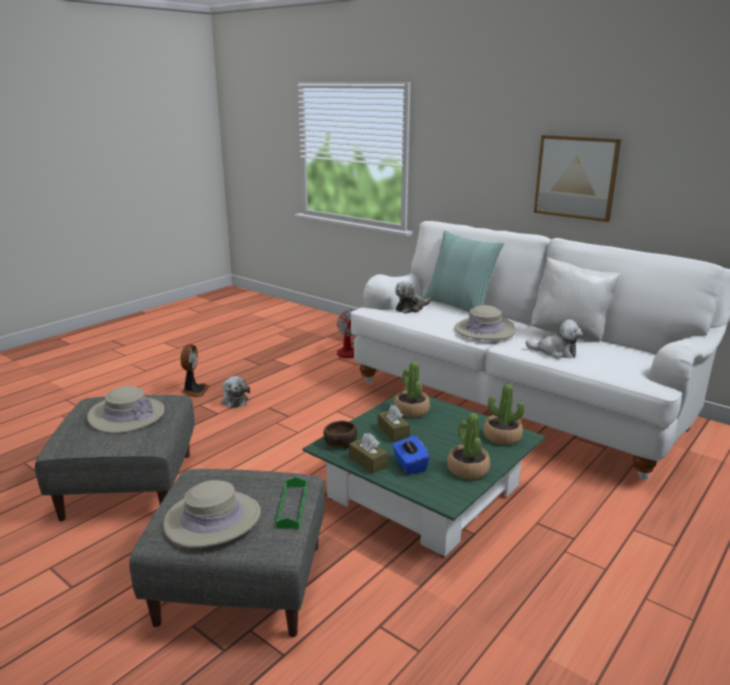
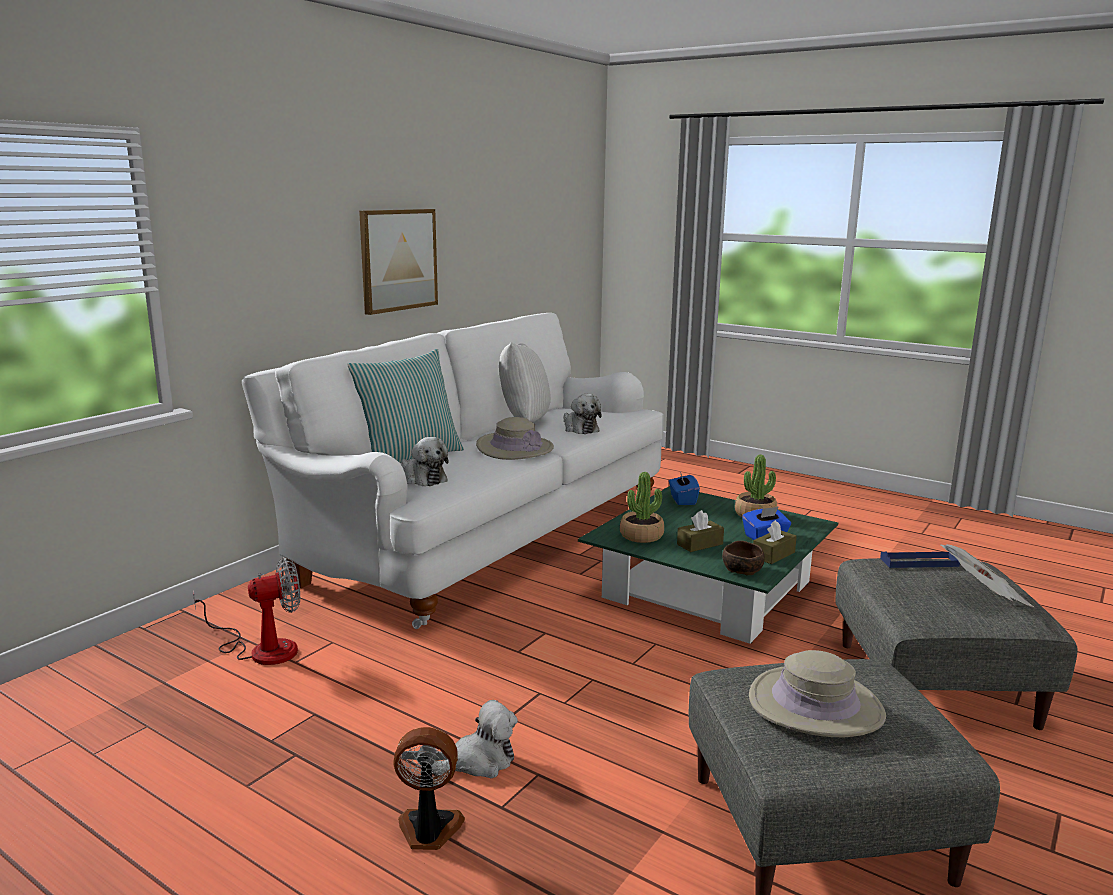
camera: 95 degrees left, 5 degrees down
beige hat [163,480,261,548] -> newspaper [940,544,1034,607]
green tray [276,477,307,529] -> blue tray [880,552,960,568]
potted plant [483,384,524,445] -> blue tissue box [669,472,700,505]
plush toy [525,319,583,359] -> plush toy turned 135 degrees clockwise [564,394,602,434]

